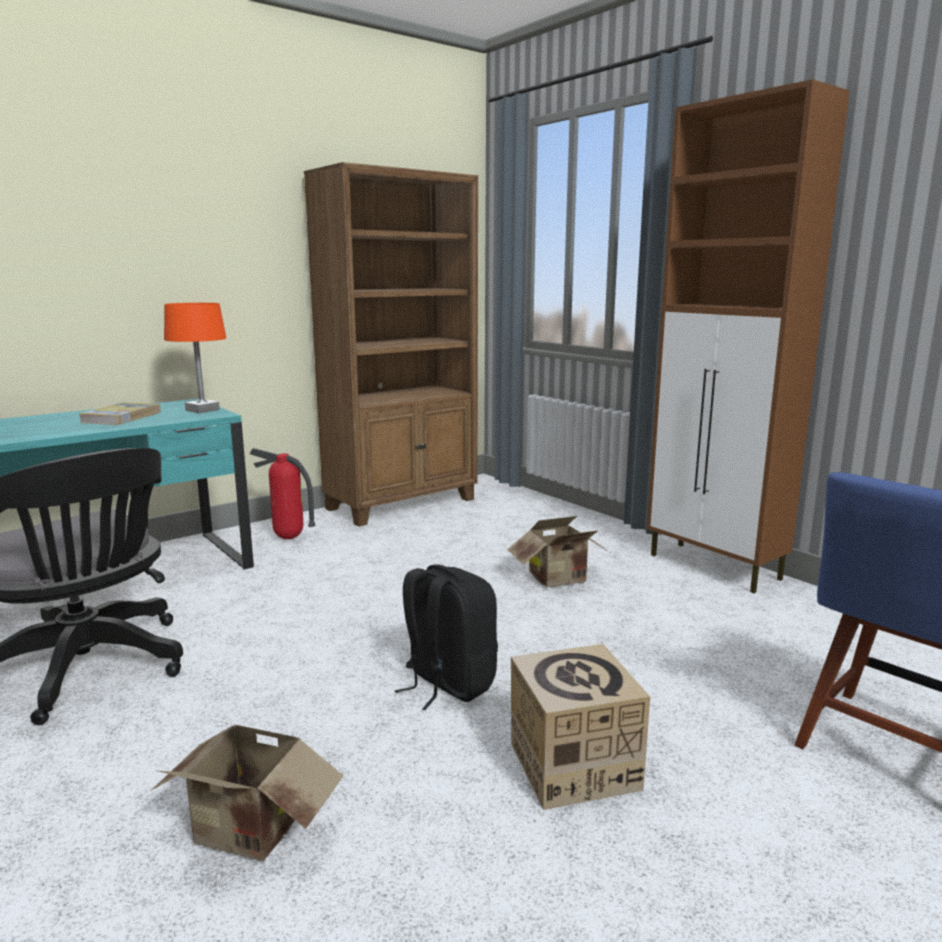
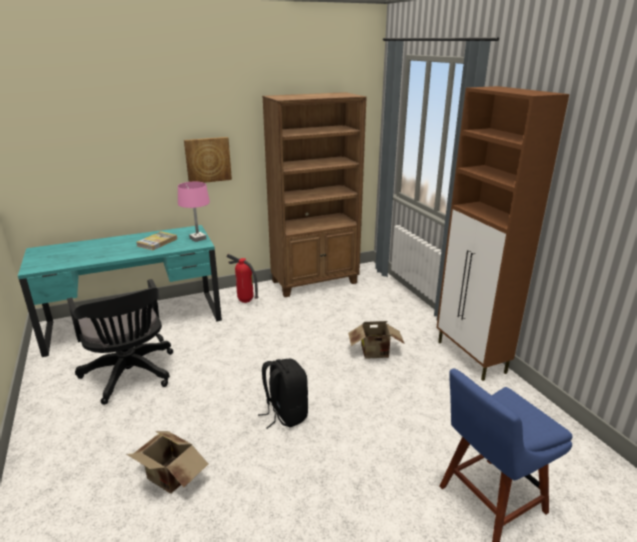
camera: 15 degrees right, 10 degrees up
orange table lamp [164,303,226,413] -> pink table lamp [178,182,210,242]
cardboard box [511,644,650,810] -> none
none -> picture [184,137,232,183]

